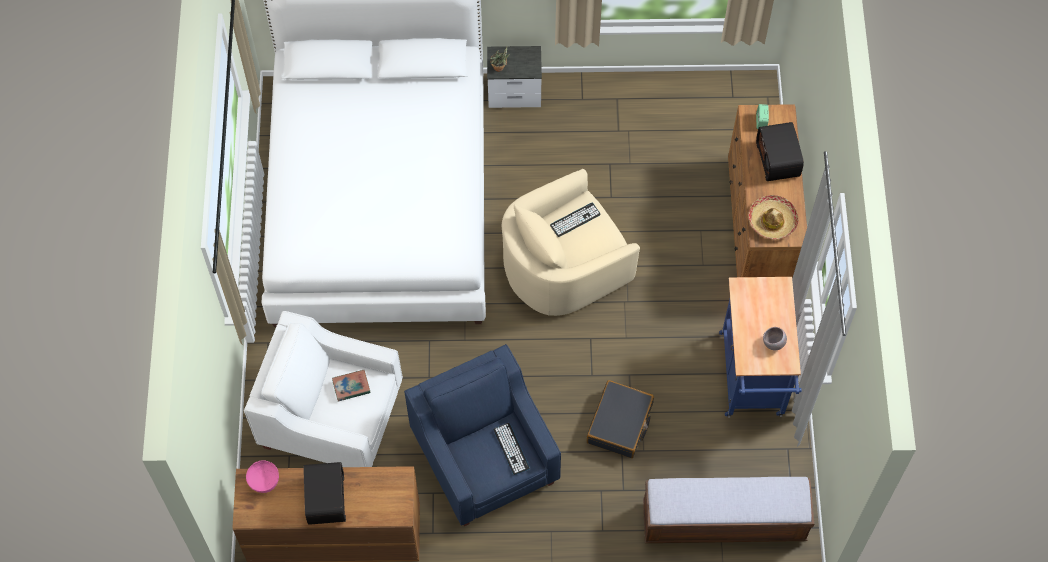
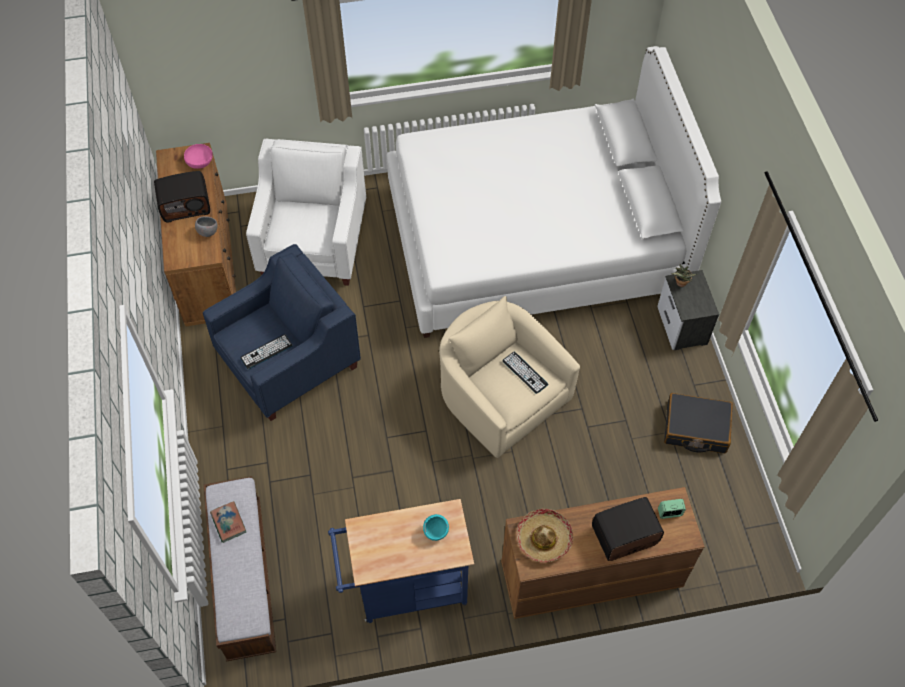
camera: 80 degrees right, 5 degrees down
book [332,370,371,401] -> book moved to [210,501,246,543]
black suitcase [586,380,654,458] -> black suitcase moved to [664,393,733,453]
grey bowl [763,327,787,350] -> grey bowl moved to [195,216,218,237]
none -> turquoise bowl [423,514,449,541]

